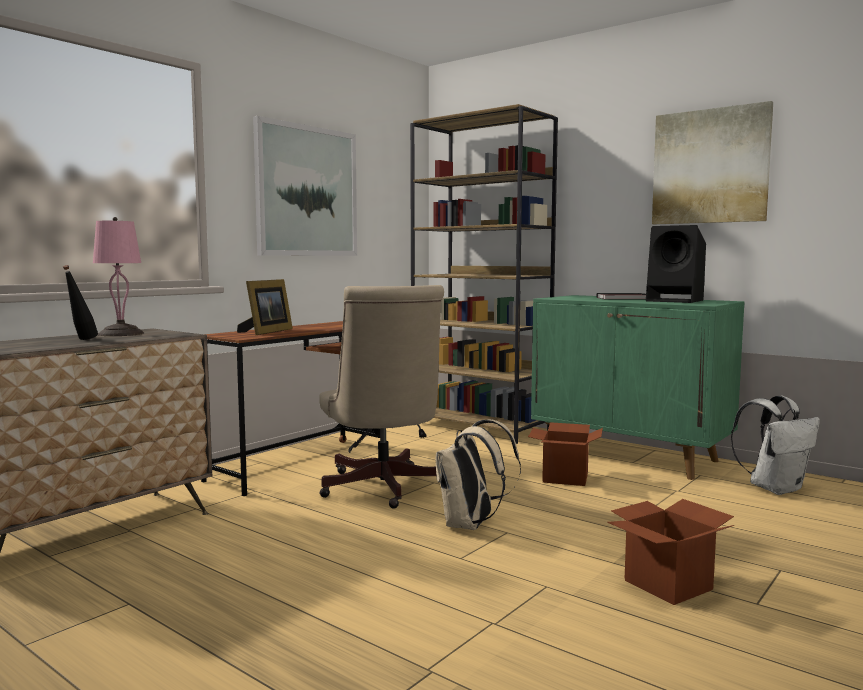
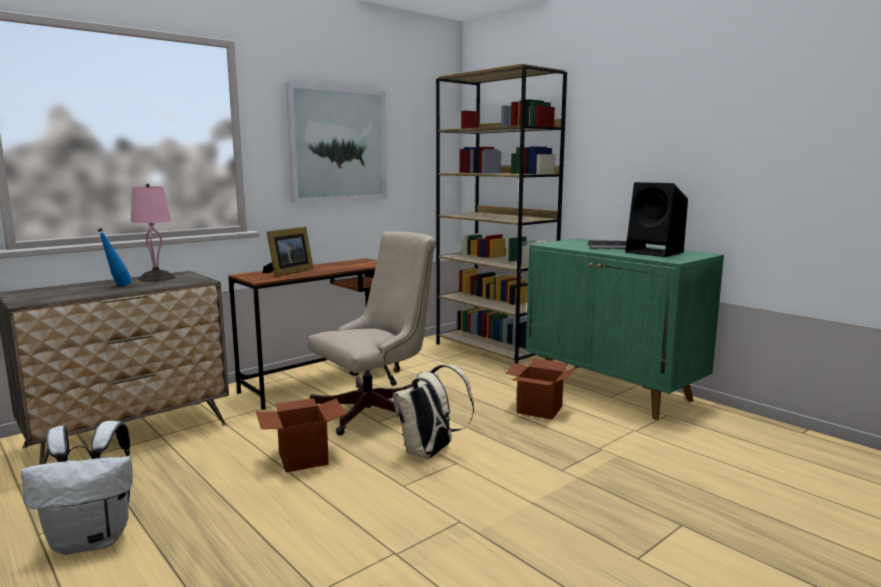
camera: 10 degrees right, 5 degrees up
black bottle [63,265,98,340] -> blue bottle [97,228,132,286]
beige office chair [319,285,444,508] -> beige office chair turned 120 degrees counterclockwise [308,231,436,435]
cardboard box [607,499,734,605] -> cardboard box moved to [256,398,346,472]
picture [652,101,773,224] -> none
white backpack [731,396,820,495] -> white backpack moved to [21,421,133,555]

